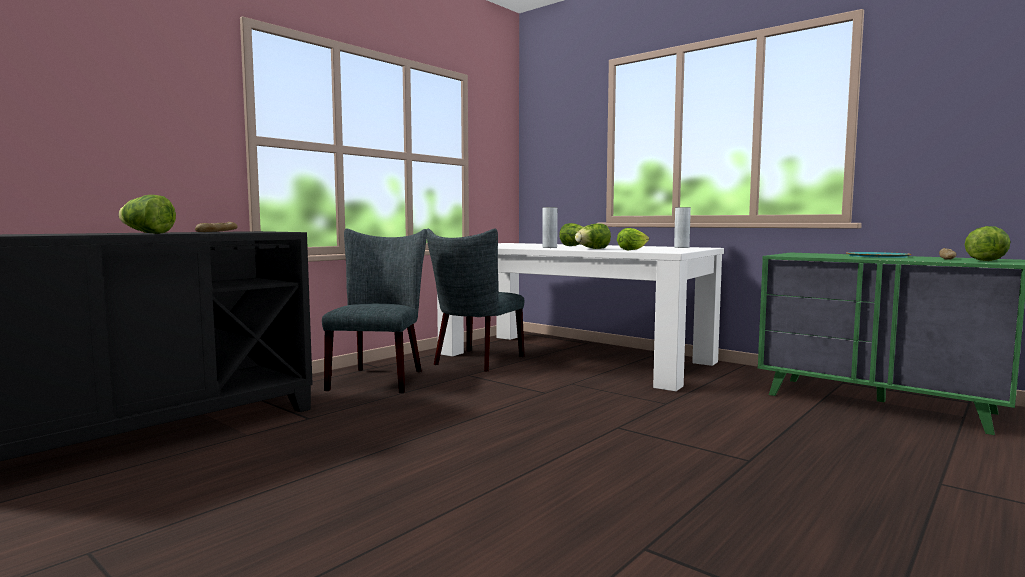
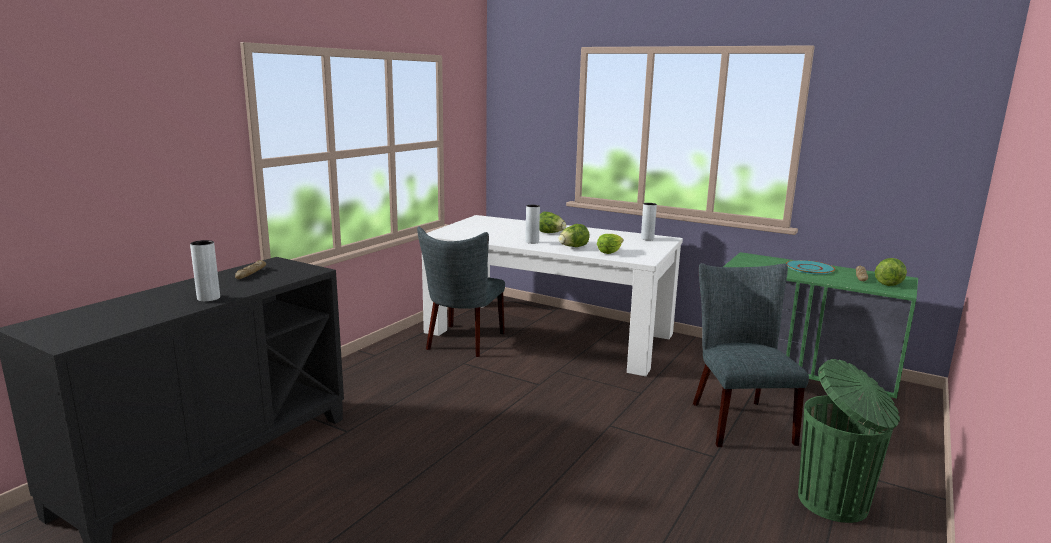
camera: 10 degrees left, 10 degrees up
lettuce [118,195,176,233] -> grey vase [190,240,220,302]
grey chair [322,229,427,393] -> grey chair moved to [693,263,809,447]
none -> green trash can [798,359,900,523]

